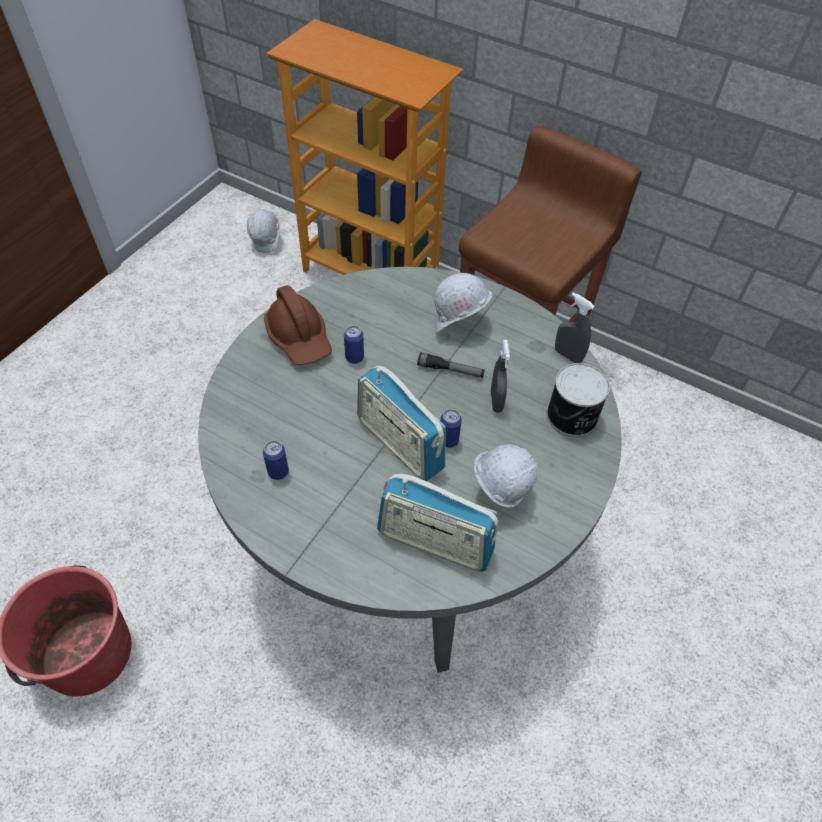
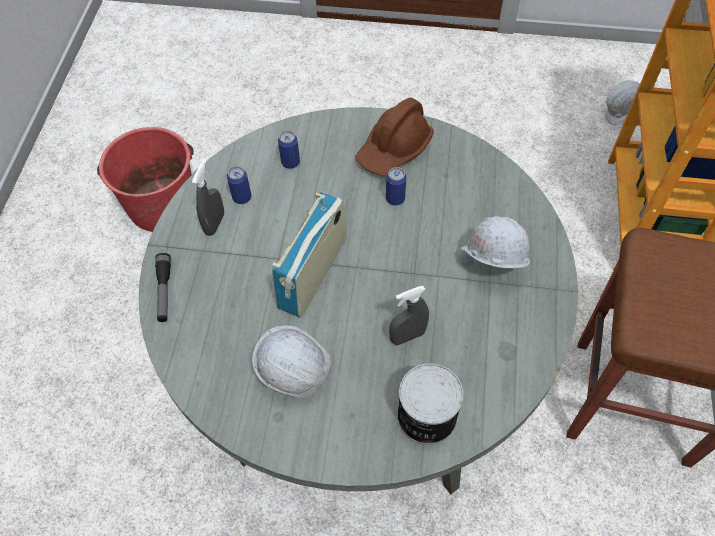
camera: 70 degrees right, 5 degrees up
radio [377,474,499,572] -> none
flashlight [417,352,485,378] -> flashlight moved to [155,253,171,322]
can [440,409,462,448] -> can moved to [278,130,300,169]
grey spray bottle [555,292,595,363] -> grey spray bottle moved to [192,159,224,236]

